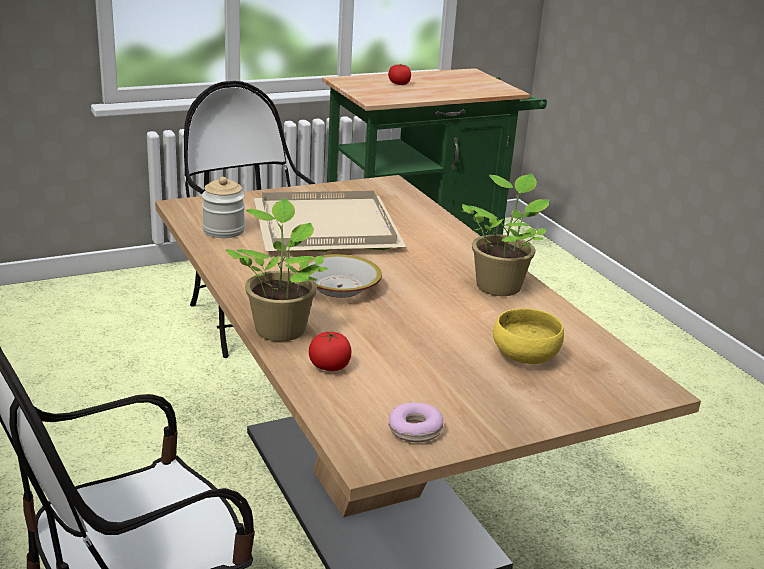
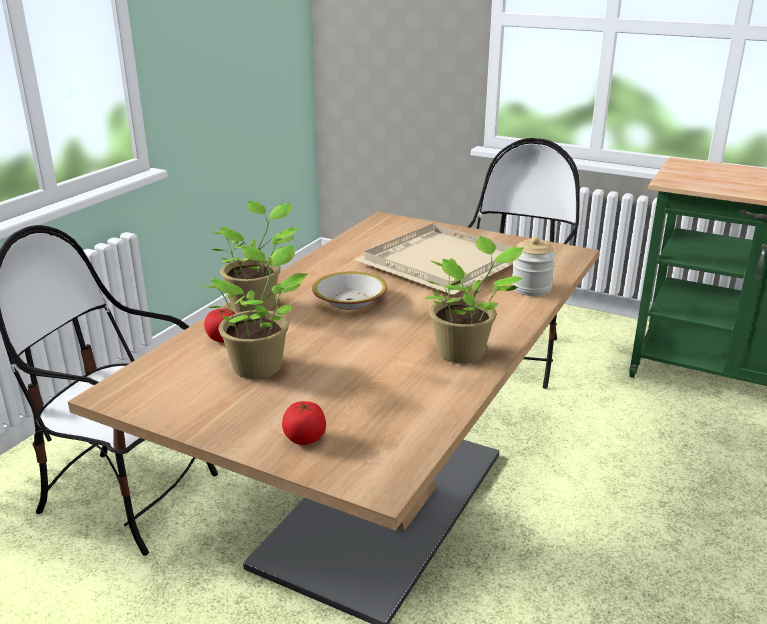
camera: 55 degrees right, 0 degrees up
jar [202,177,245,238] -> jar moved to [511,236,556,296]
tomato [388,64,411,85] -> tomato moved to [282,401,326,445]
donut [388,403,443,442] -> none
yellow bowl [493,308,564,364] -> none
none -> potted plant [201,245,308,379]

